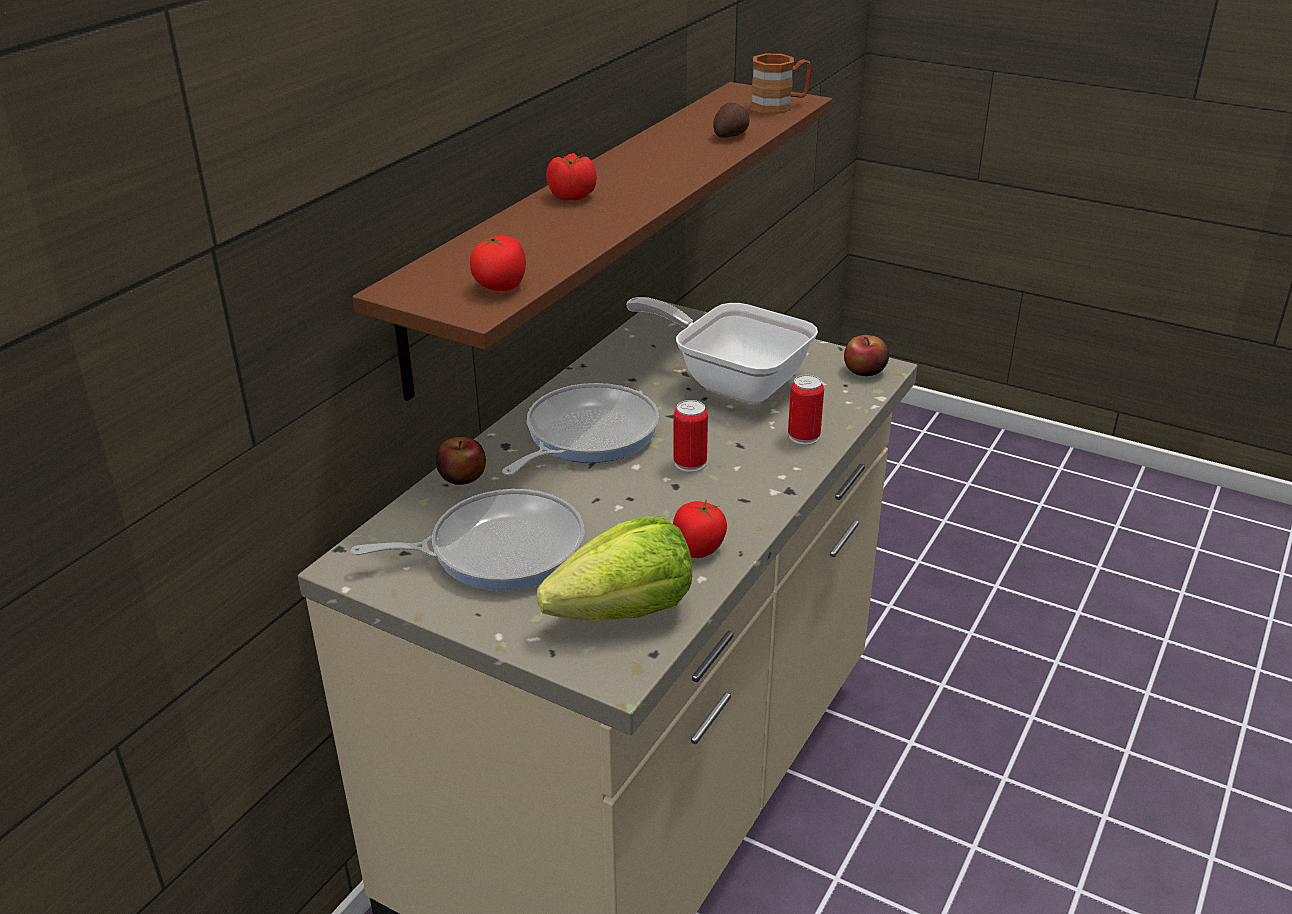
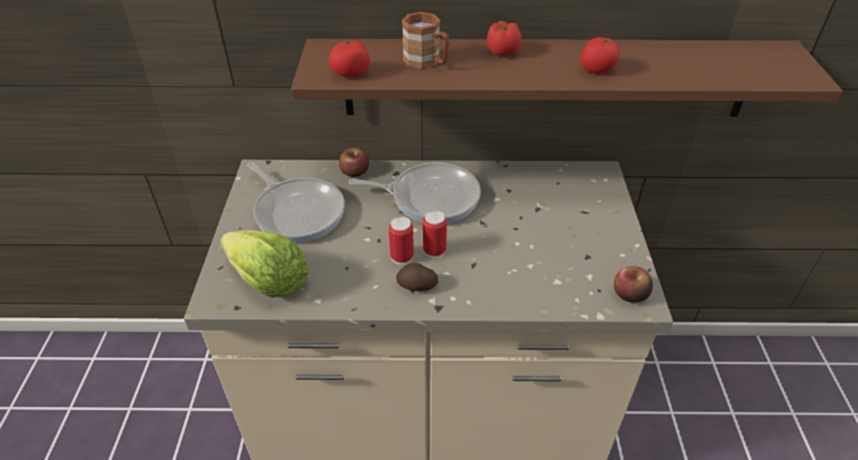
camera: 60 degrees right, 10 degrees up
frying pan [626,297,818,404] -> none
tomato [673,499,727,558] -> tomato moved to [581,37,620,74]
potato [713,103,750,138] -> potato moved to [396,263,438,291]
brown mug [751,54,812,114] -> brown mug moved to [402,12,449,69]
can [788,375,824,445] -> can moved to [389,216,414,265]

